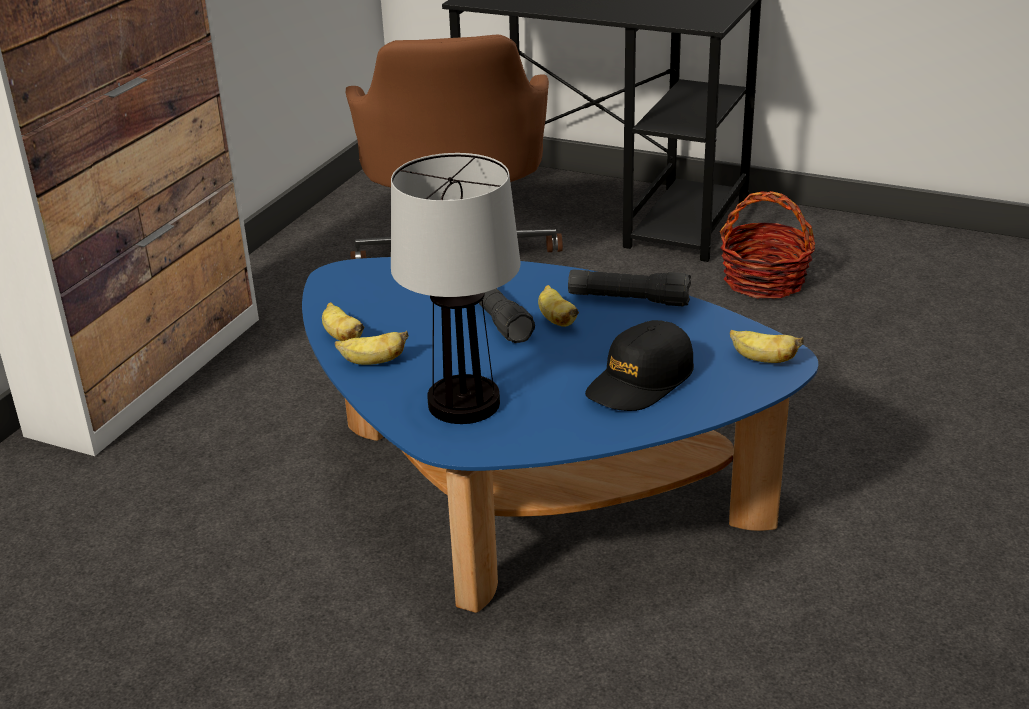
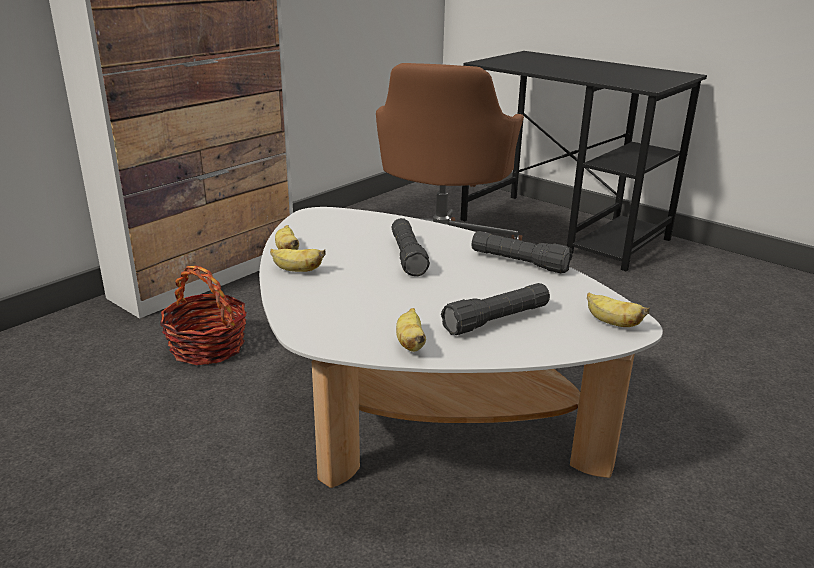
camera: 15 degrees right, 5 degrees down
blue coffee table [302,257,818,613] -> white coffee table [259,207,663,488]
table lamp [391,153,521,424] -> none
banana [538,285,579,327] -> banana moved to [396,308,426,352]
black cap [585,320,694,411] -> black flashlight [441,283,550,335]
basket [720,191,815,299] -> basket moved to [160,266,247,365]

